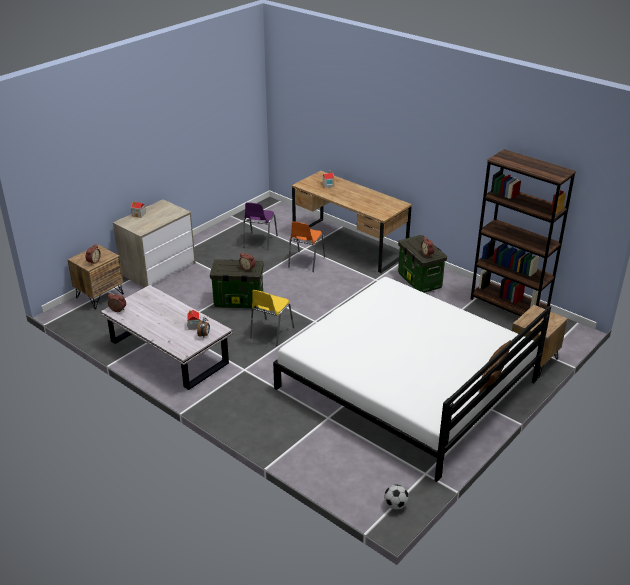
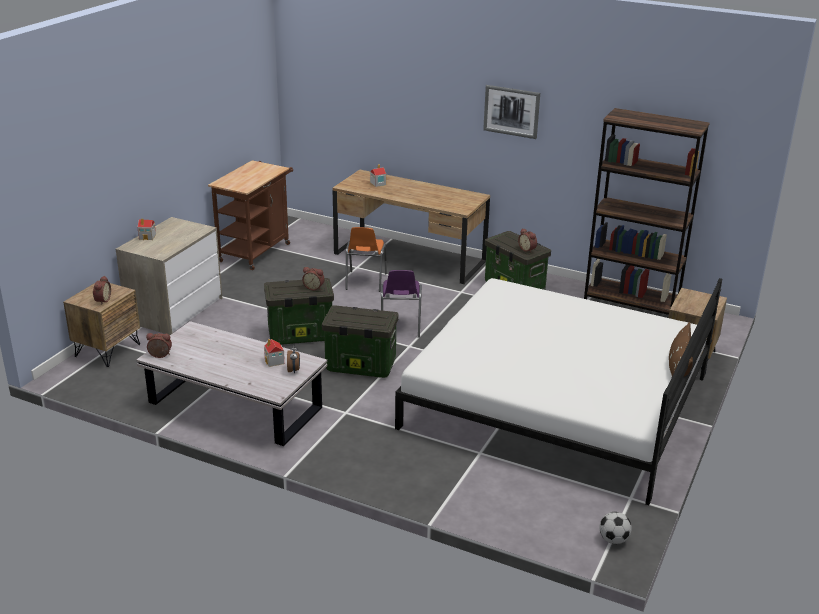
camera: 15 degrees left, 5 degrees down
purple chair [243,202,278,251] -> purple chair moved to [381,270,422,338]
yellow chair [250,290,294,346] -> storage box [322,305,399,378]
none -> brown cart [208,160,293,270]
none -> picture [483,85,540,139]

